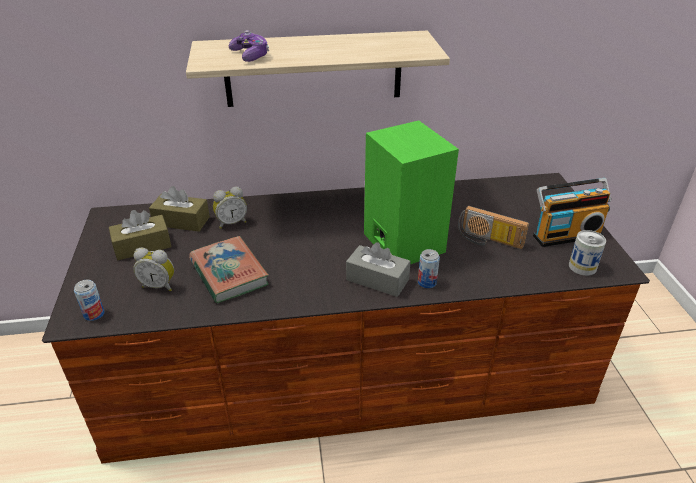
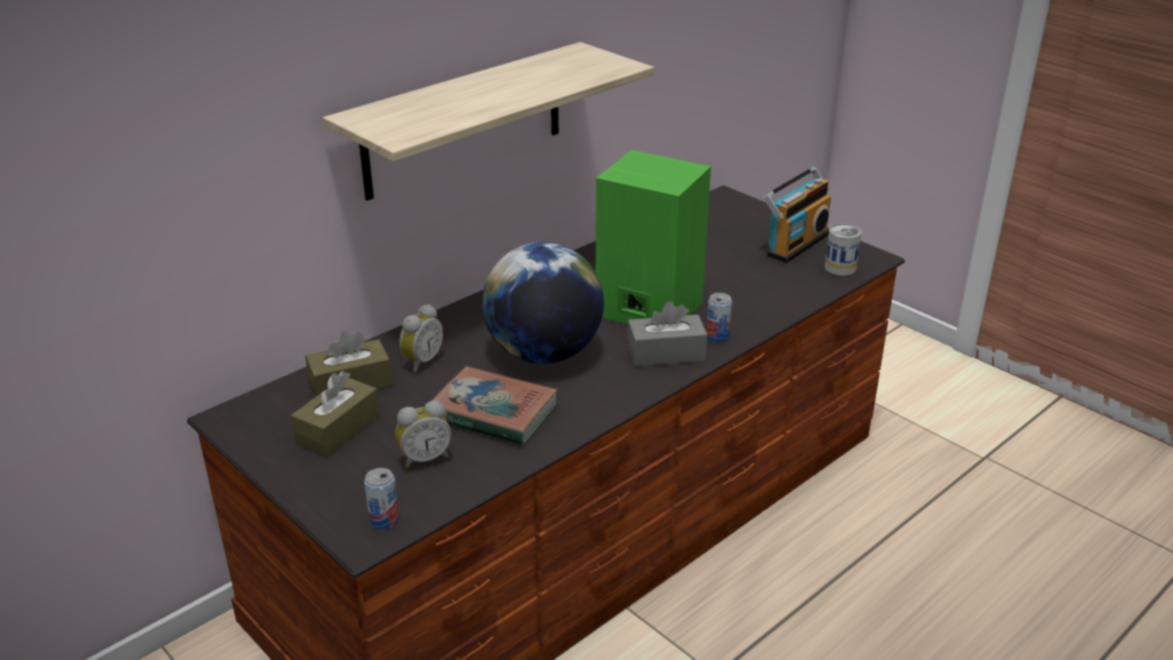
camera: 35 degrees left, 5 degrees down
game controller [229,30,269,62] -> none
radio [458,206,529,249] -> none
none -> globe [482,242,604,364]

